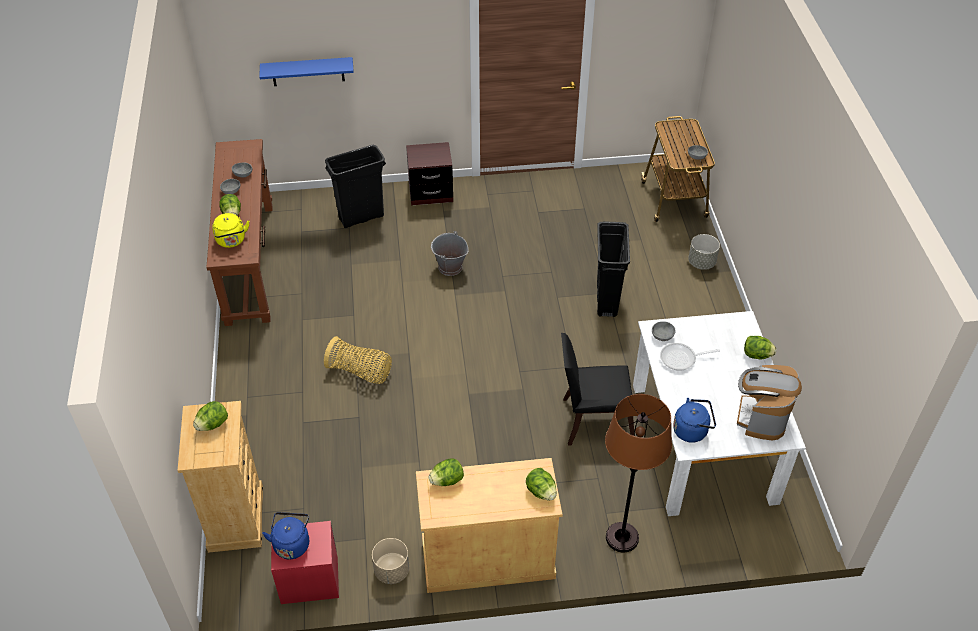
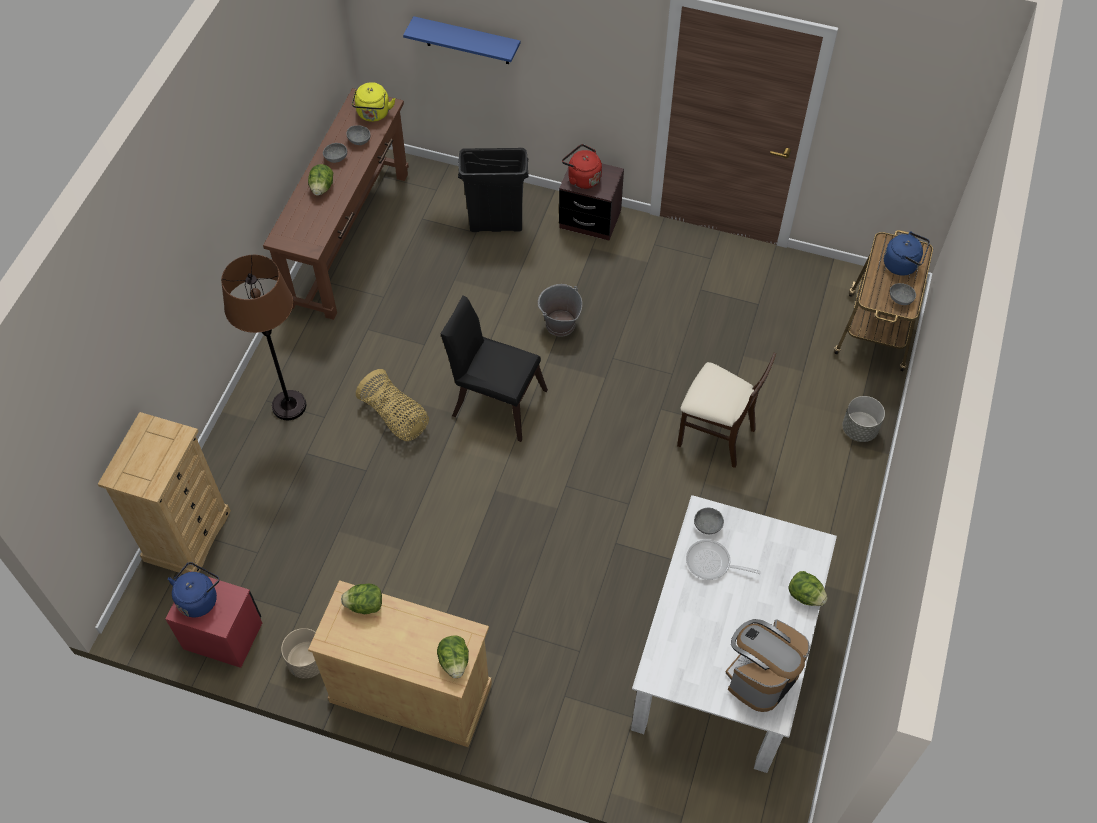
camera: 25 degrees right, 10 degrees up
lettuce [193,401,228,431] -> none
yellow kettle [212,213,249,248] -> yellow kettle moved to [352,82,395,122]
black chair [561,333,635,446] -> black chair moved to [440,296,548,442]
black trash can [597,222,630,317] -> beige chair [677,353,776,468]
brown floor lamp [605,394,672,552] -> brown floor lamp moved to [221,255,306,420]
blue kettle [673,398,716,443] -> blue kettle moved to [884,231,930,276]
none -> red kettle [562,144,602,189]

